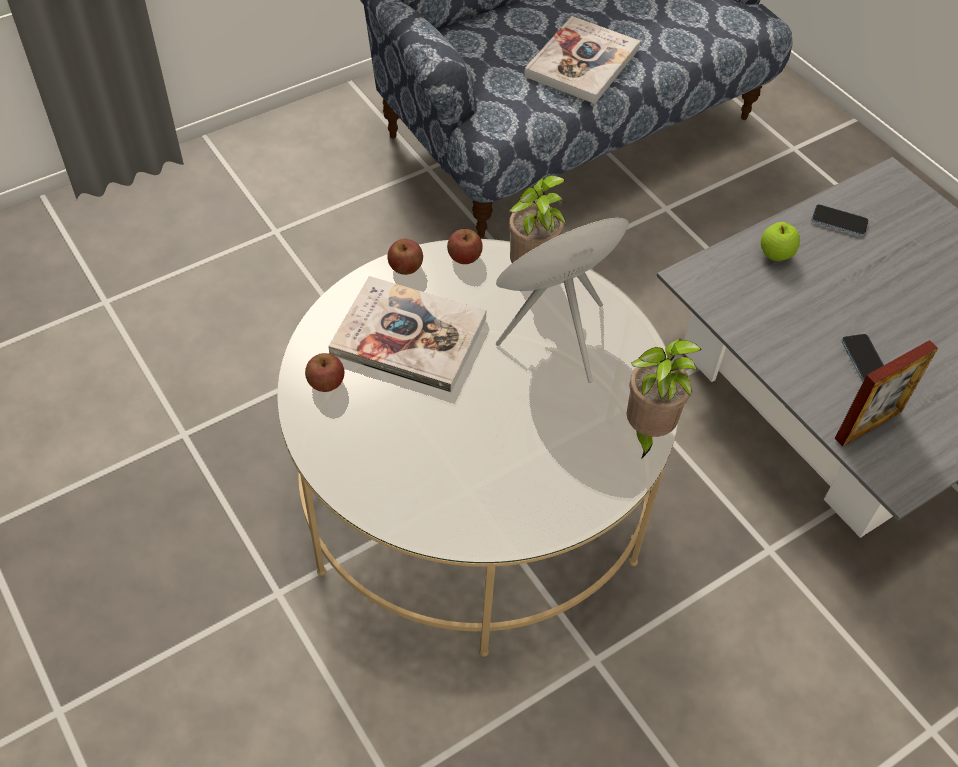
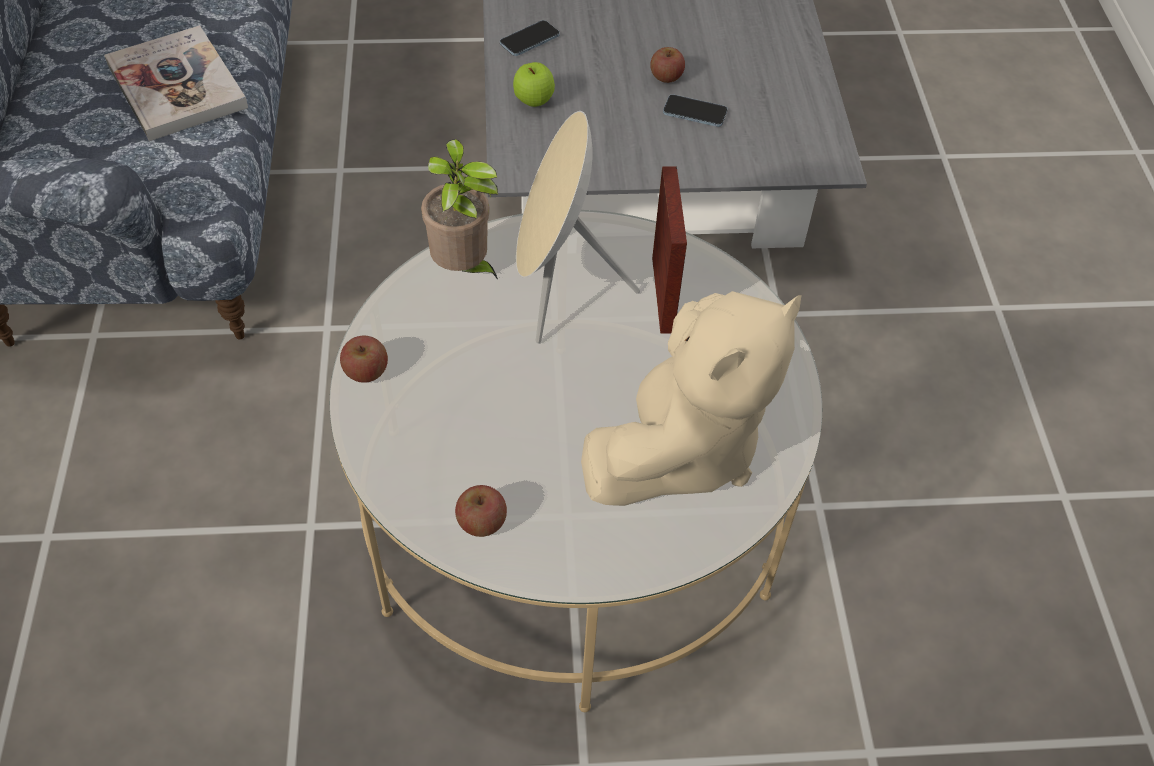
camera: 60 degrees left, 0 degrees up
book [328,276,486,393] -> none
apple [447,229,483,264] -> apple moved to [650,47,685,83]
potted plant [627,339,702,459] -> none
picture frame [835,340,938,447] -> picture frame moved to [652,166,687,334]
none -> beige plush toy [581,291,802,506]

